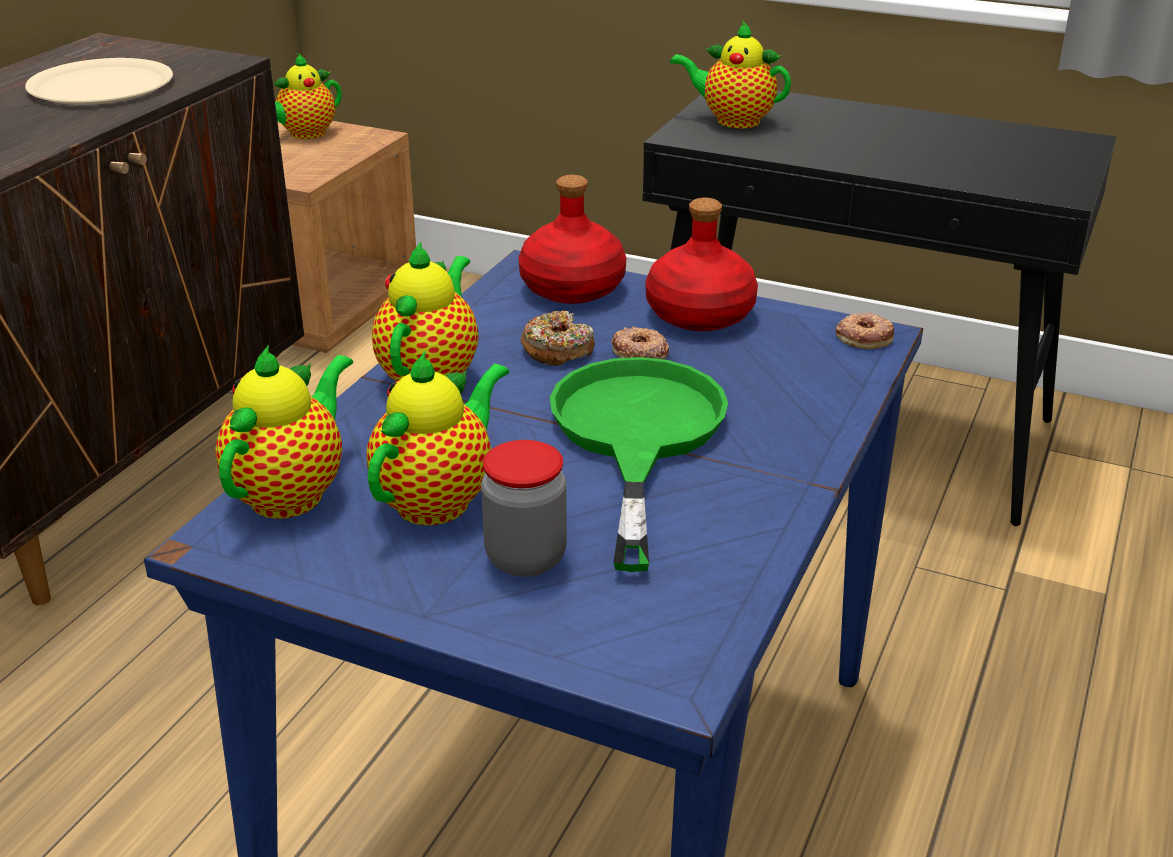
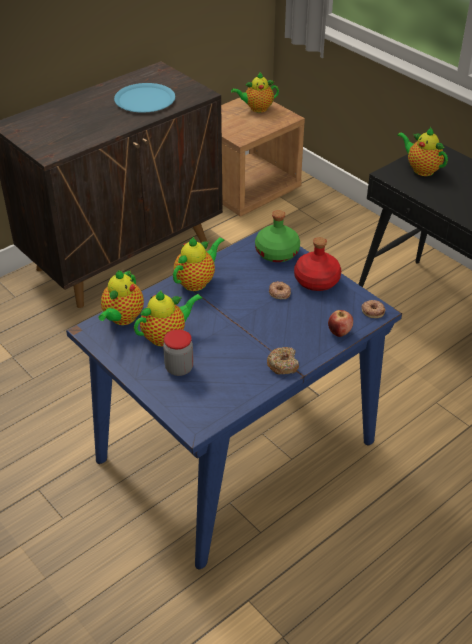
camera: 25 degrees right, 10 degrees up
beige plate [25,58,173,105] -> blue plate [114,83,175,113]
teapot [215,345,353,519] -> teapot turned 150 degrees clockwise [98,270,144,325]
red bottle [518,175,626,304] -> green bottle [255,210,300,262]
donut [521,310,595,366] -> donut moved to [267,347,299,374]
green frying pan [550,357,728,572] -> none
none -> apple [328,310,353,337]

